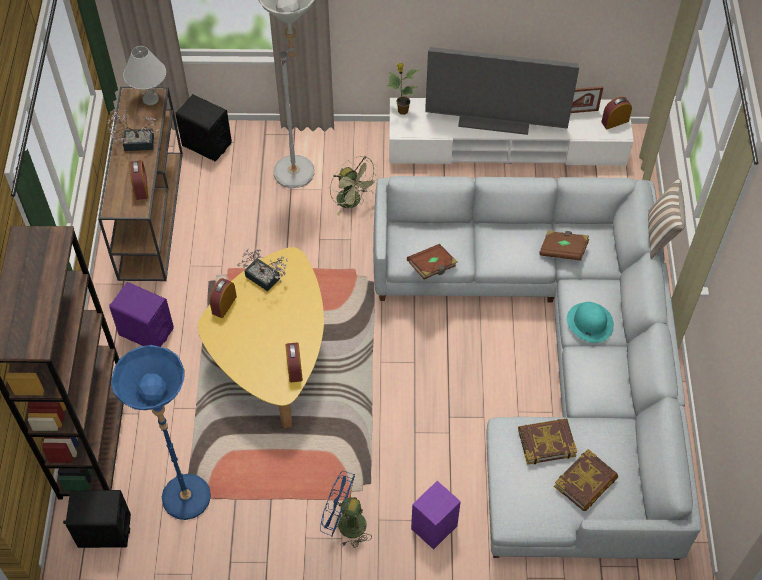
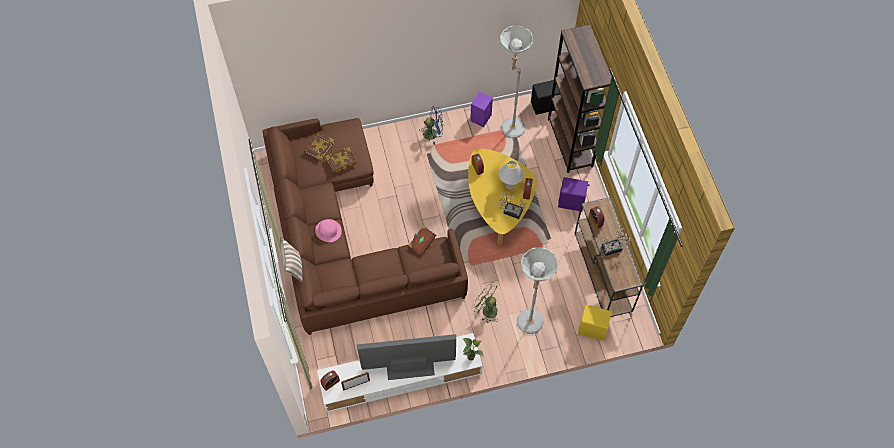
camera: 165 degrees right, 5 degrees up
blue floor lamp [111,345,211,520] -> grey floor lamp [500,26,533,138]
white table lamp [123,46,166,105] -> white table lamp moved to [499,160,524,189]
black speaker [176,94,232,161] -> yellow speaker [578,305,613,341]
grey sofa [373,176,701,560] -> brown sofa [263,118,468,335]
purple speaker [411,481,461,550] -> purple speaker moved to [470,92,493,127]
brown book [539,231,589,261] -> none
turquoise hat [567,302,614,343] -> pink hat [315,219,342,242]

